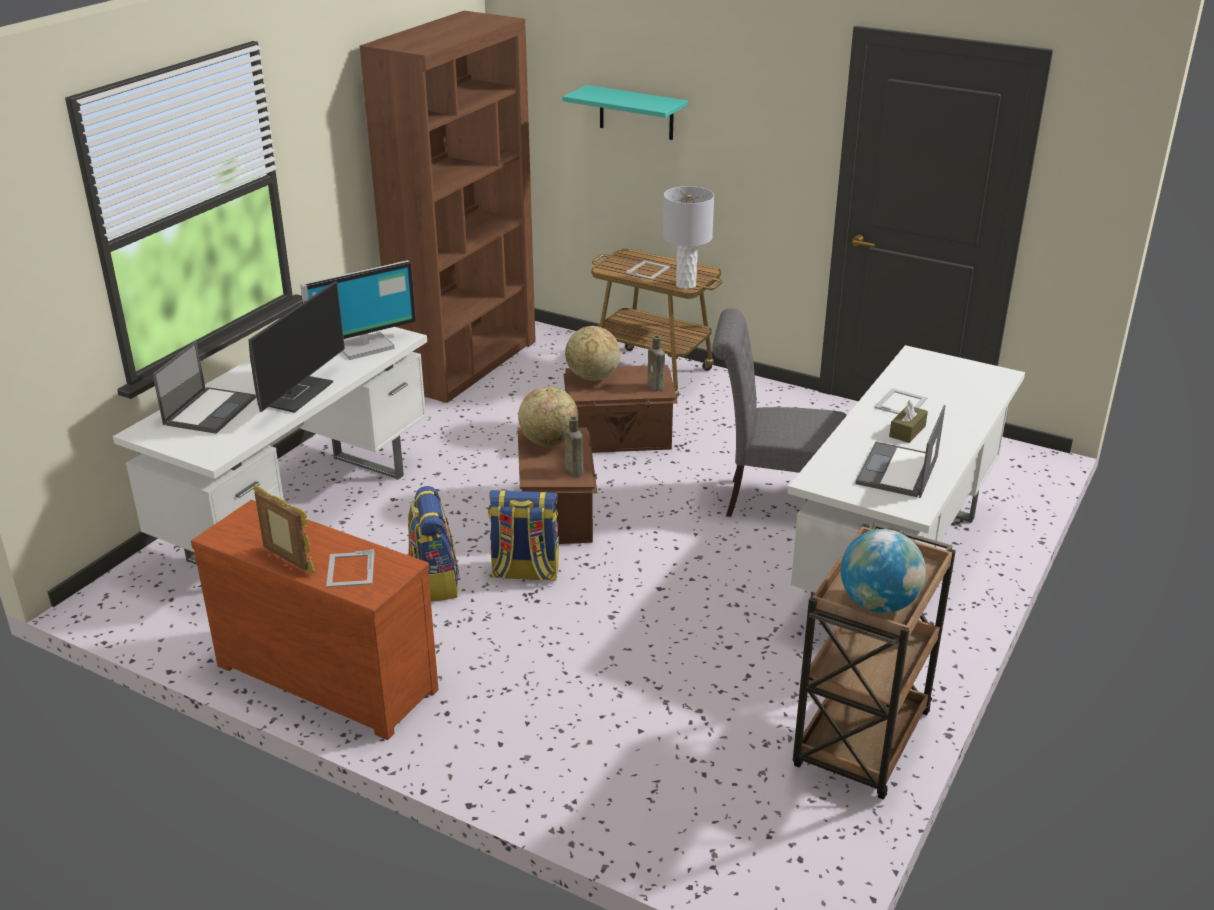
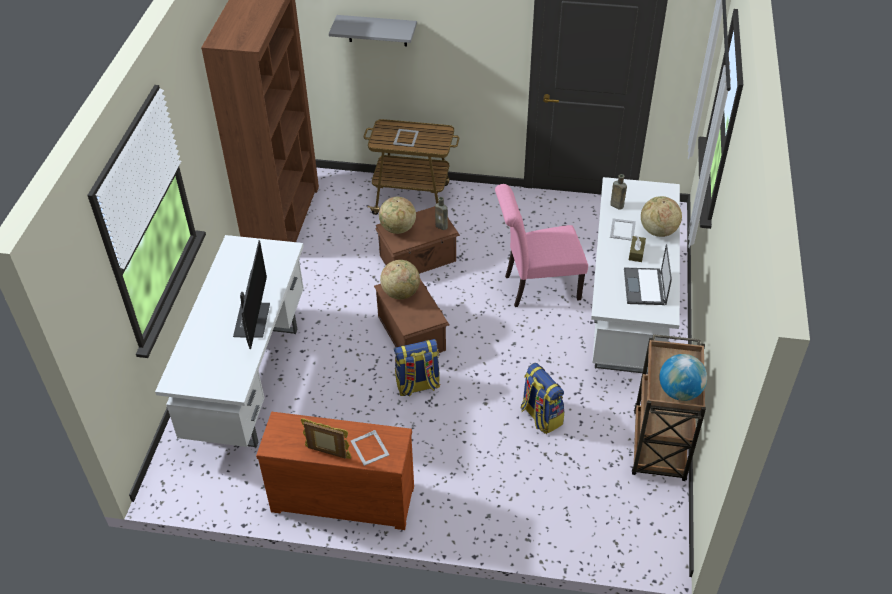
camera: 20 degrees left, 15 degrees up
laptop [153,341,256,434] -> none
monitor [300,260,416,360] -> none
backpack [408,486,459,602] -> backpack moved to [521,363,564,434]
turquoise shelf [562,85,688,140] -> grey shelf [329,15,417,46]
brown bottle [564,416,583,477] -> brown bottle moved to [610,174,627,210]
grey table lamp [663,186,714,289] -> none
grey chair [712,308,846,517] -> pink chair [495,184,588,307]
none -> globe [641,196,682,237]

